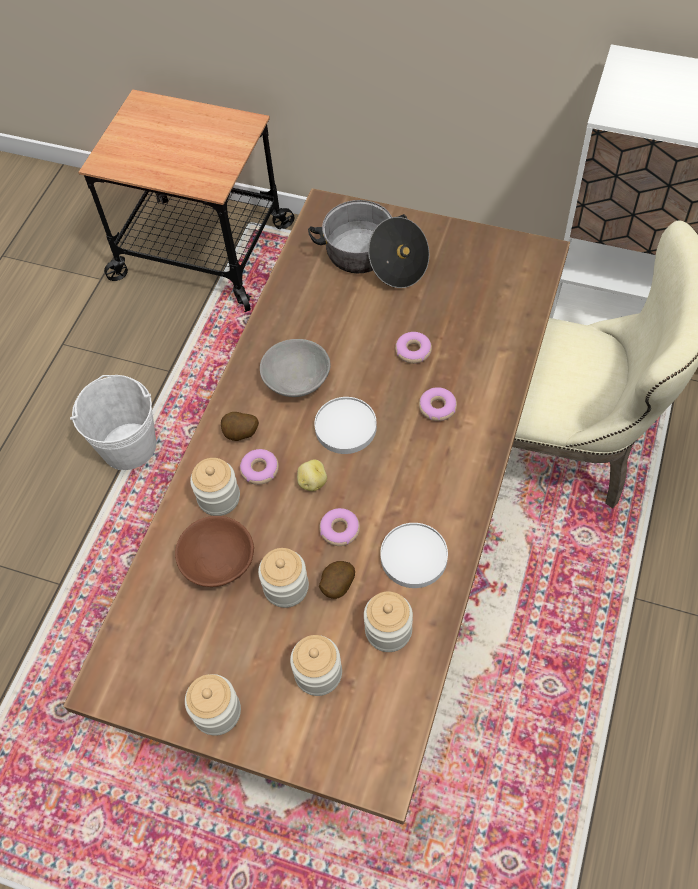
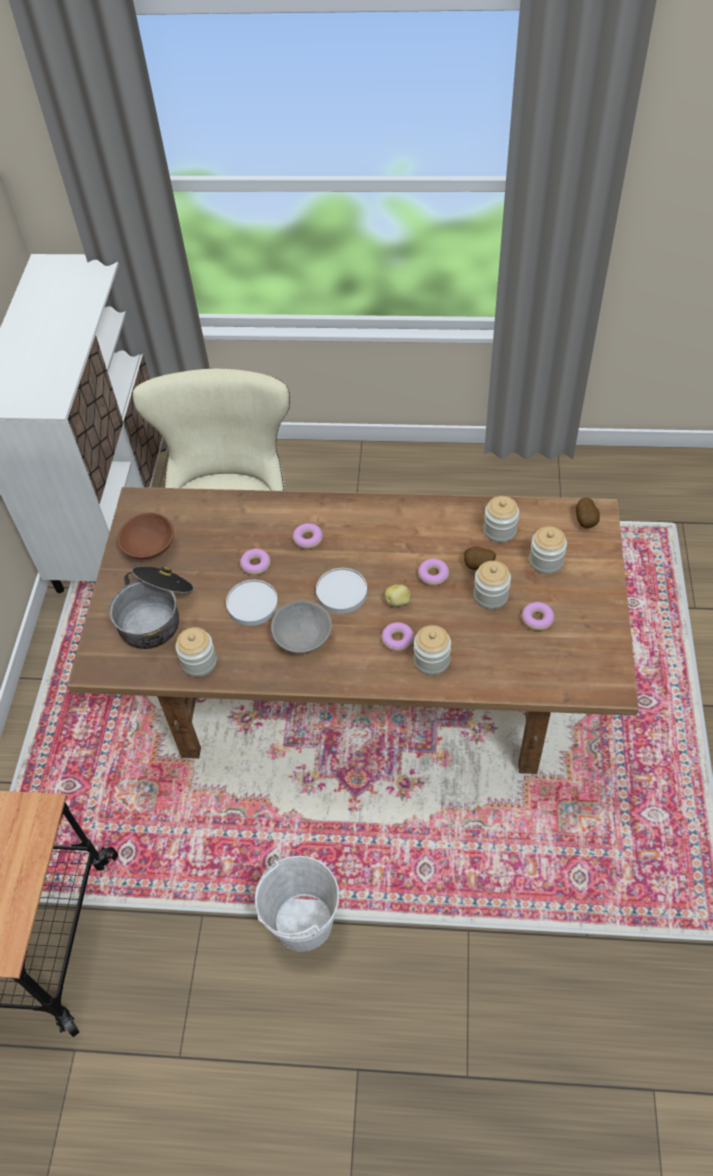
camera: 105 degrees left, 5 degrees down
brown bowl [175,516,254,587] -> brown bowl moved to [117,513,174,559]
jar [185,674,241,736] -> jar moved to [175,627,217,677]
potato [221,412,259,441] -> potato moved to [576,497,600,528]
white plate [380,523,448,588] -> white plate moved to [226,580,278,626]
none -> donut [522,602,554,631]

